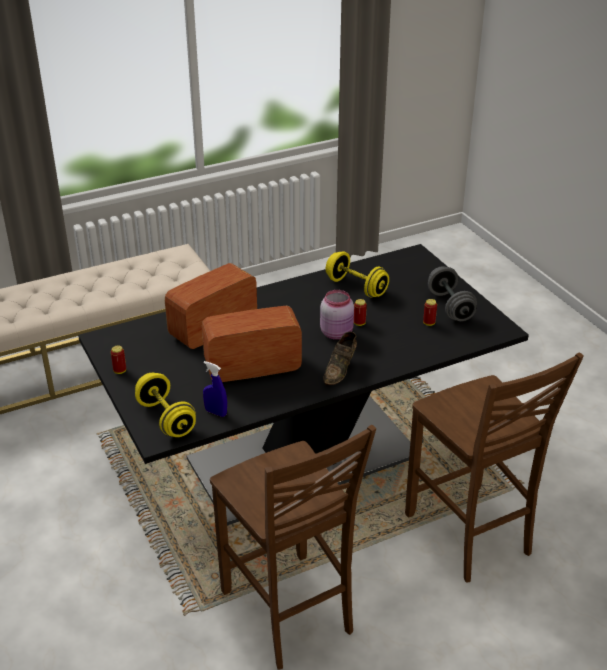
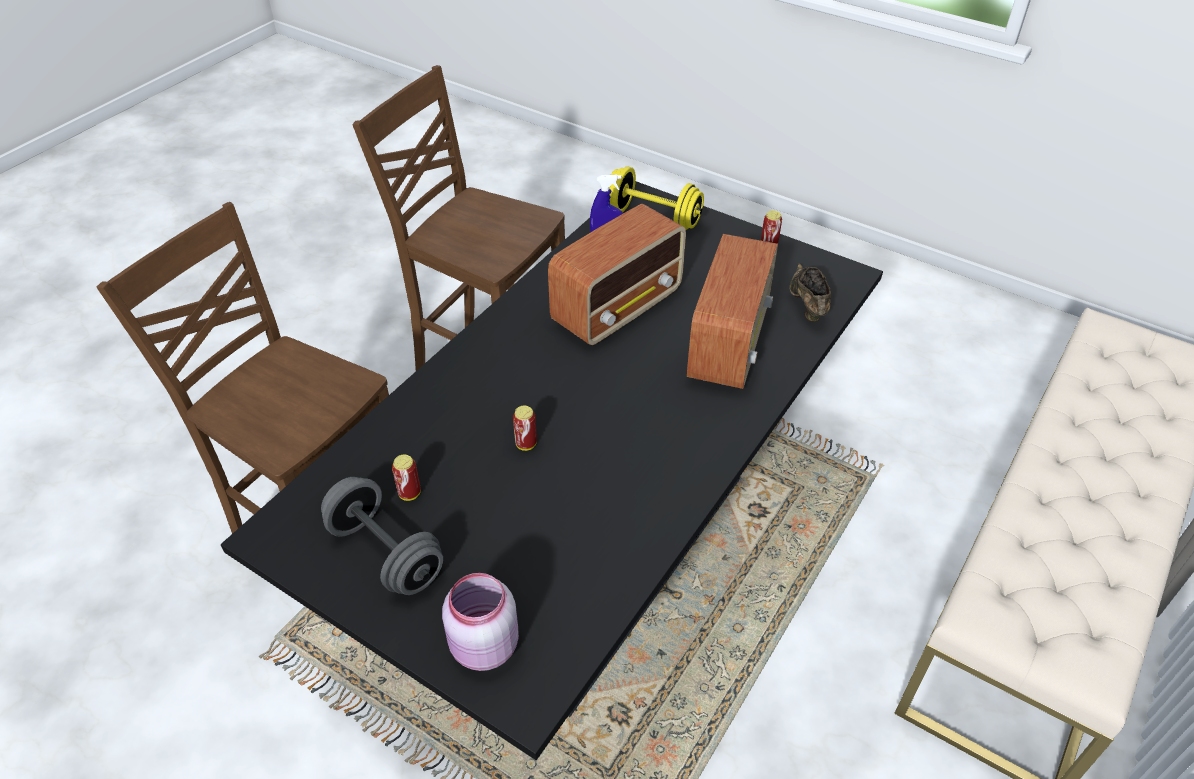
camera: 150 degrees right, 10 degrees up
pink jar [320,290,354,340] -> pink jar moved to [442,573,519,671]
brown shoe [324,332,357,385] -> brown shoe moved to [789,264,831,322]
yellow dumbbell [326,251,389,297] -> none

